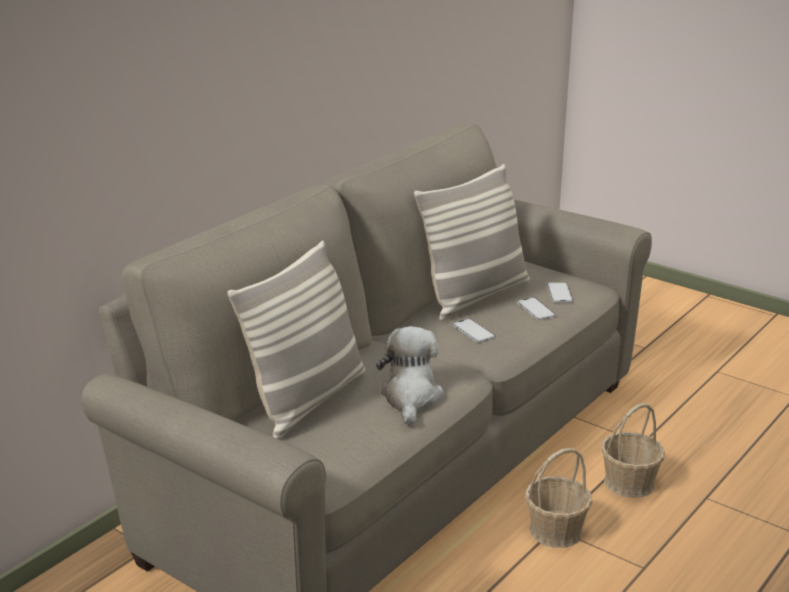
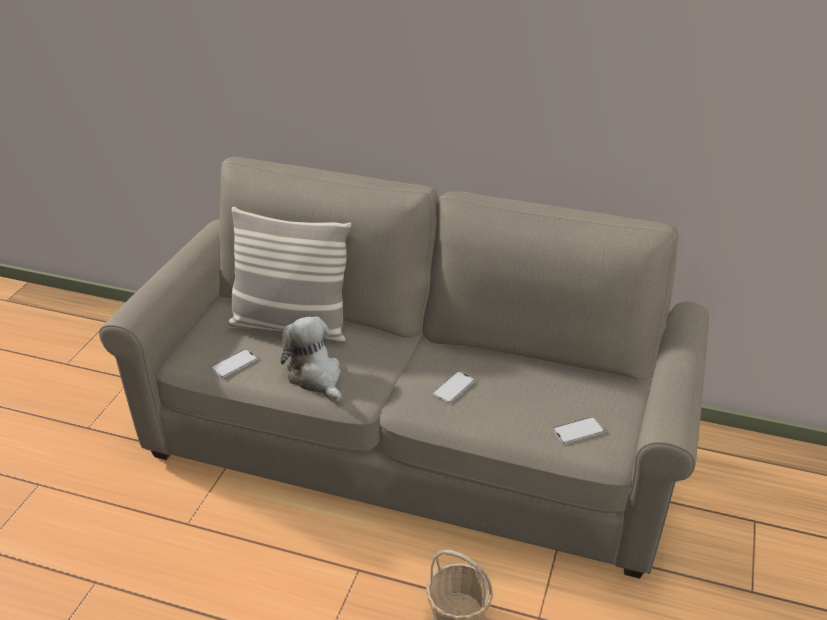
camera: 70 degrees right, 10 degrees up
plush toy [376,326,444,426] -> plush toy turned 105 degrees counterclockwise [280,316,341,403]
pillow [414,164,530,321] -> none
phone [517,297,556,320] -> phone moved to [211,349,258,378]
basket [525,448,593,548] -> none

